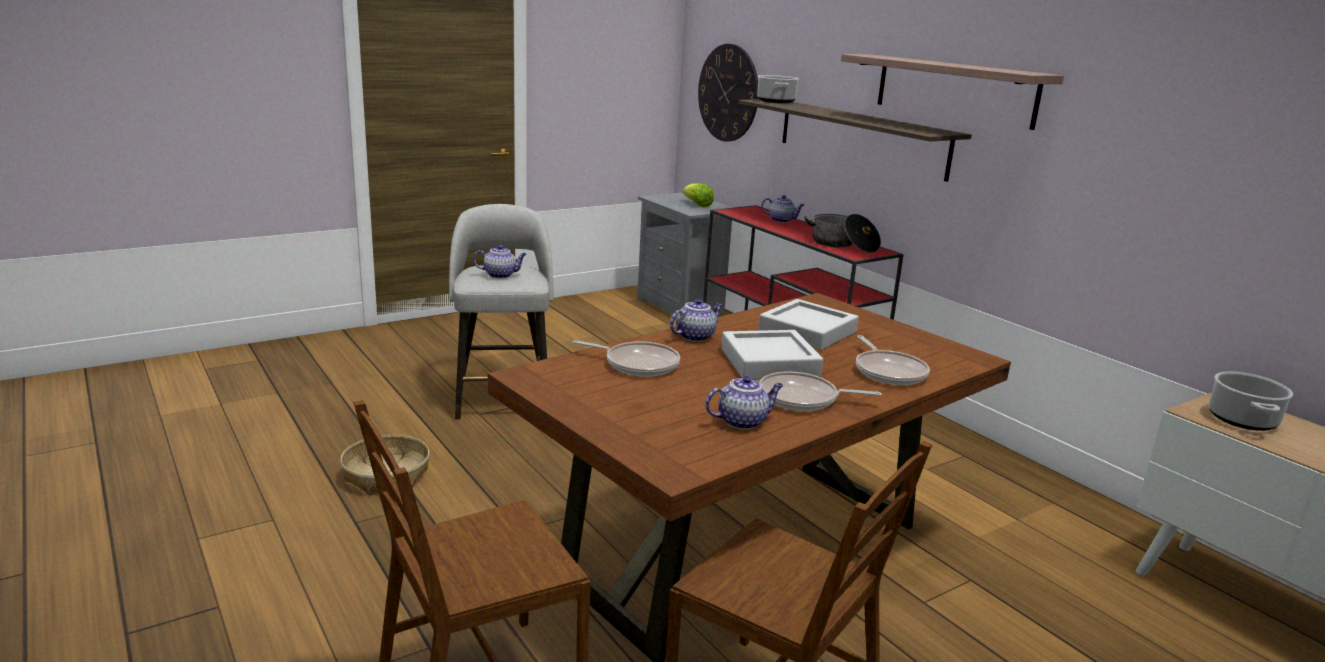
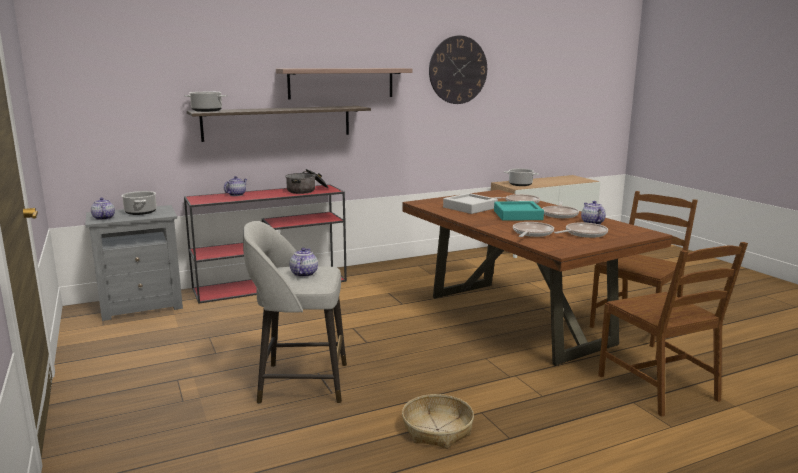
camera: 80 degrees left, 5 degrees down
teapot [670,299,723,342] -> teapot moved to [91,197,115,220]
lettuce [683,183,713,207] -> cooking pot [122,191,157,215]
wall clock [698,44,758,142] -> wall clock moved to [429,36,487,104]
grey tray [721,330,823,380] -> turquoise tray [494,201,544,221]
none -> frying pan [554,222,608,238]

